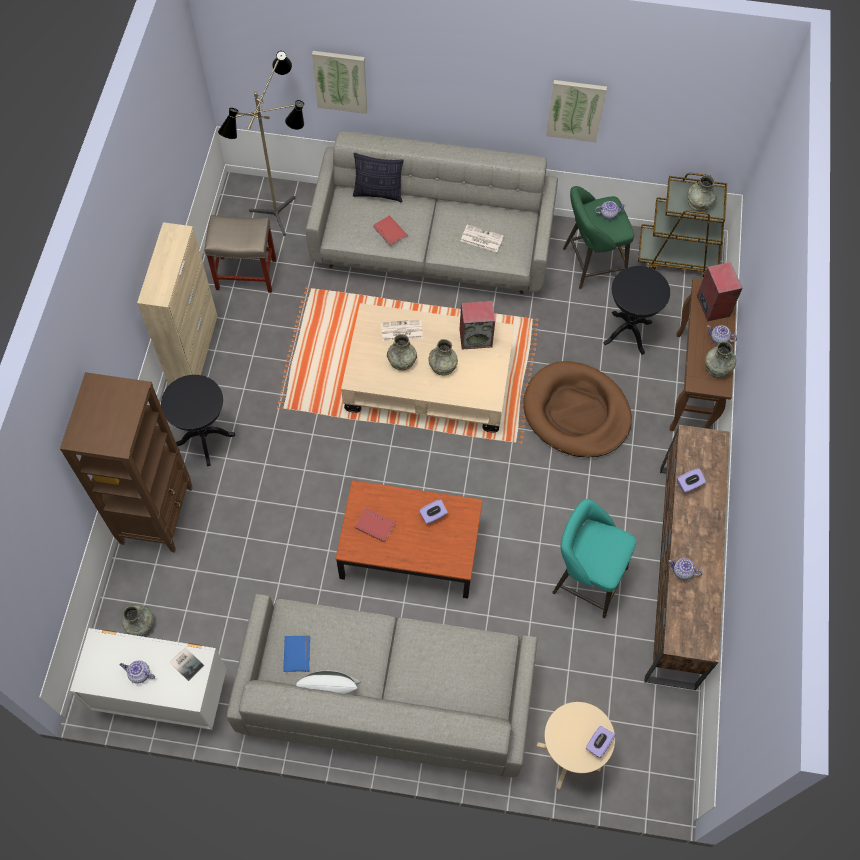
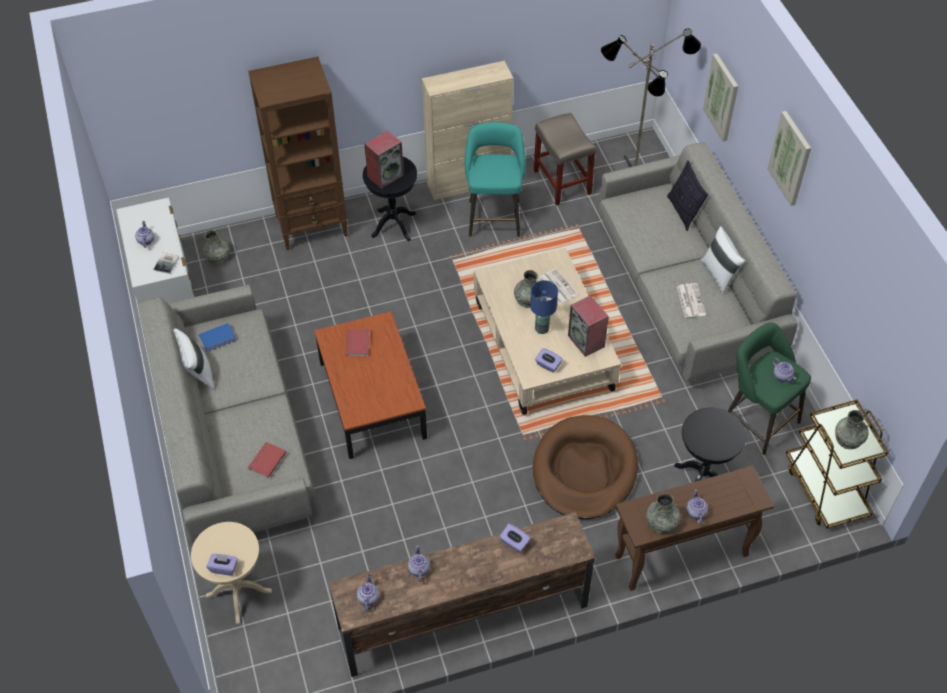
camera: 65 degrees right, 10 degrees down
red book [373,215,408,247] -> red book moved to [248,442,286,478]
purple tissue box [419,499,448,525] -> purple tissue box moved to [535,348,562,373]
grey vase [428,339,458,375] -> blue table lamp [530,280,558,334]
picture [546,80,607,142] -> picture moved to [767,111,811,206]
turquoise stool [552,499,636,618] -> turquoise stool moved to [465,122,526,237]
speaker [697,262,743,321] -> speaker moved to [365,130,404,189]
none -> teapot [357,574,379,611]
none -> white pillow [700,226,745,294]

